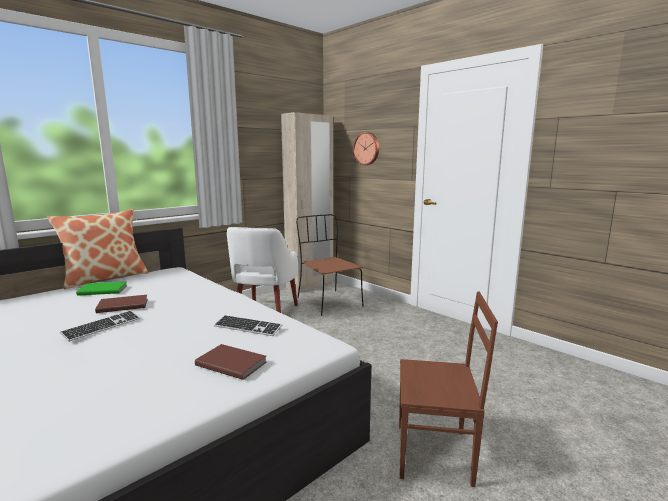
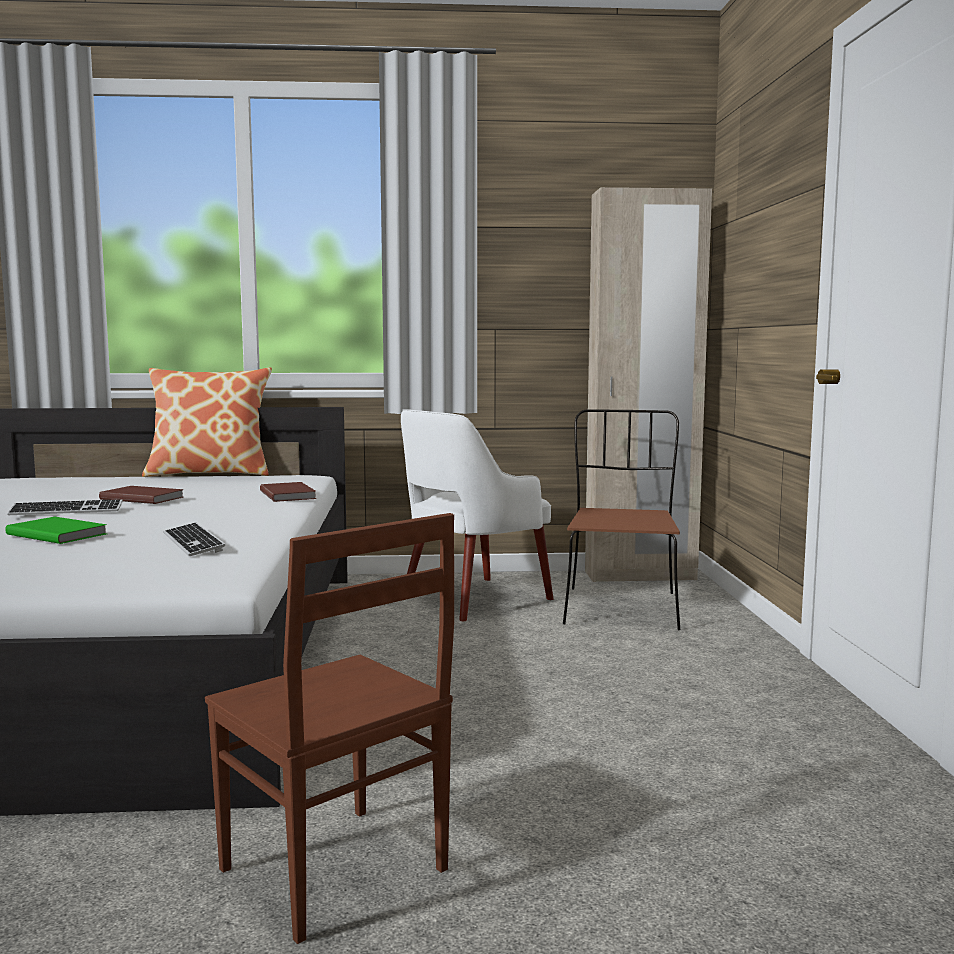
camera: 40 degrees right, 5 degrees down
green book [76,282,127,296] -> green book moved to [5,517,107,544]
brown book [195,344,267,380] -> brown book moved to [260,482,316,502]
wall clock [353,132,379,165] -> none

